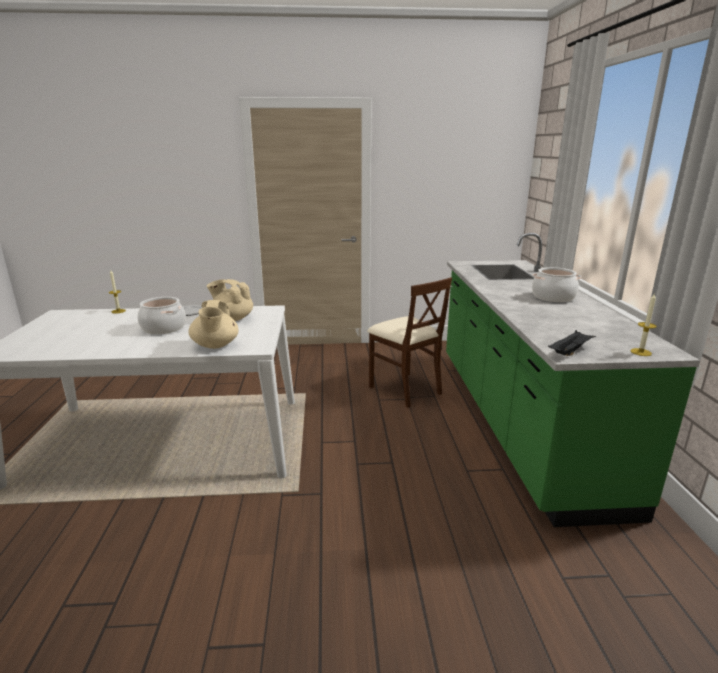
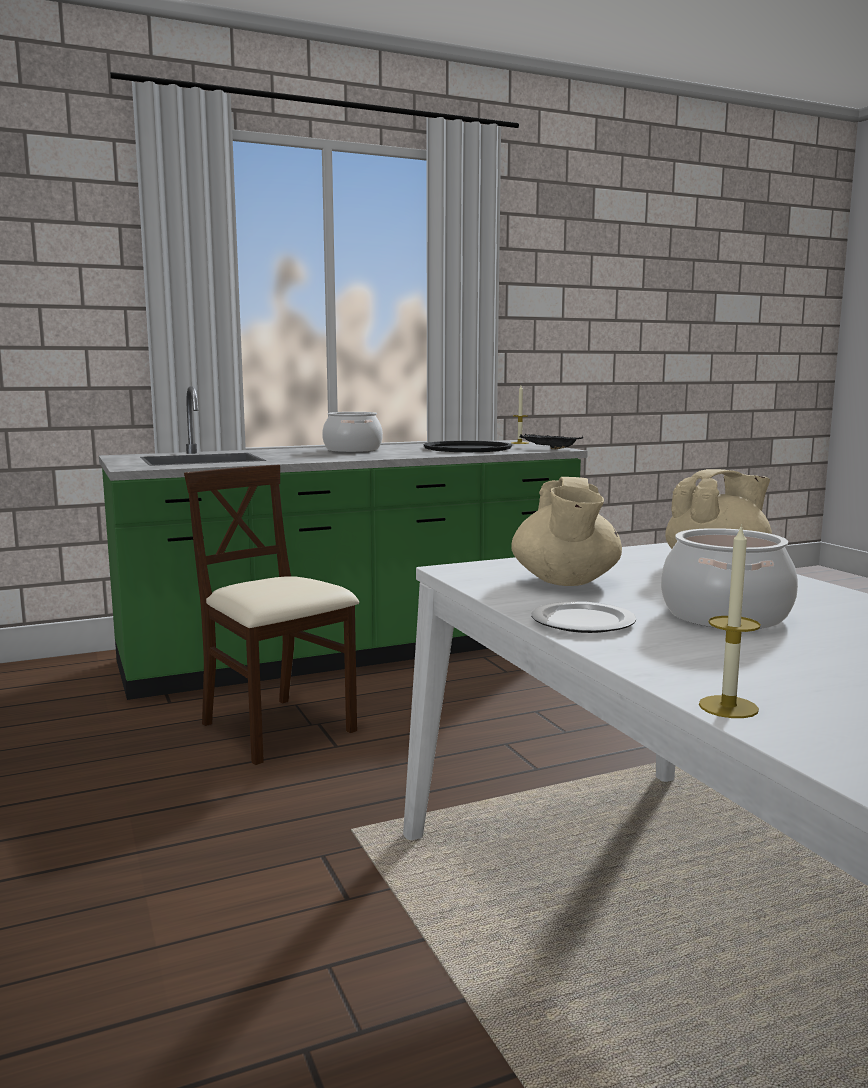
camera: 110 degrees left, 10 degrees down
beige chair [367,277,452,408] -> beige chair turned 75 degrees counterclockwise [184,465,359,765]
none -> black tray [424,441,512,452]

